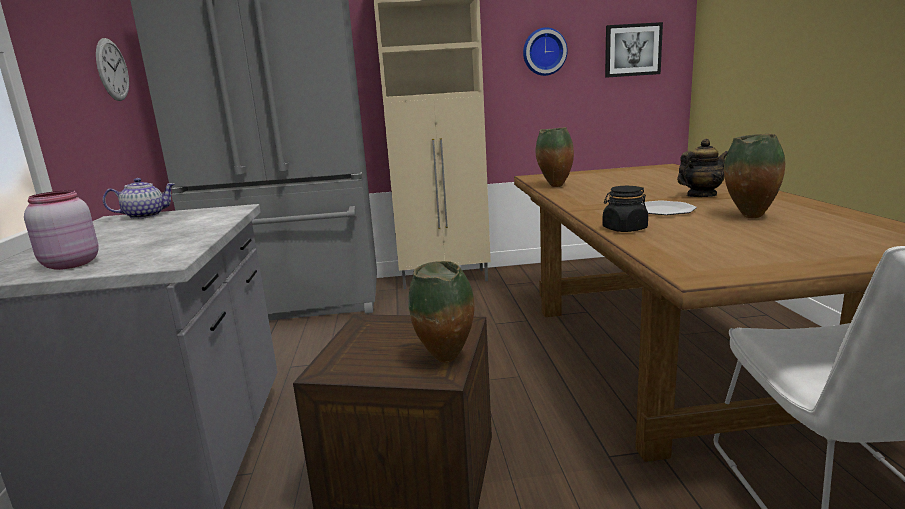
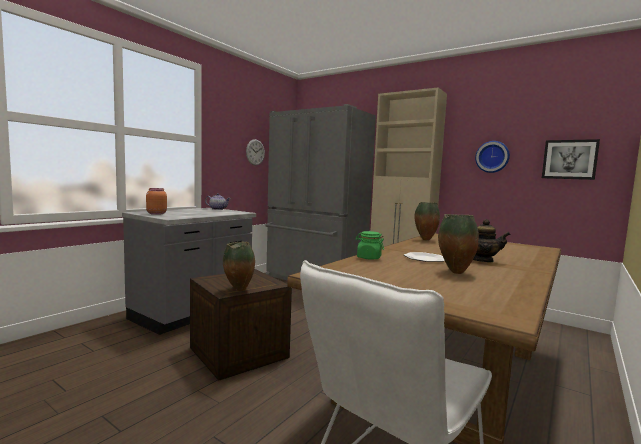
camera: 40 degrees right, 10 degrees down
pink jar [24,190,99,270] -> orange jar [146,188,167,215]
black jar [602,186,648,232] -> green jar [355,231,384,260]

